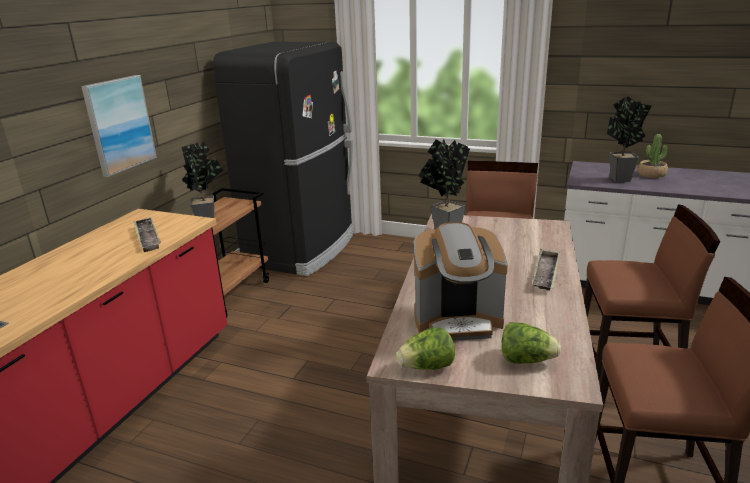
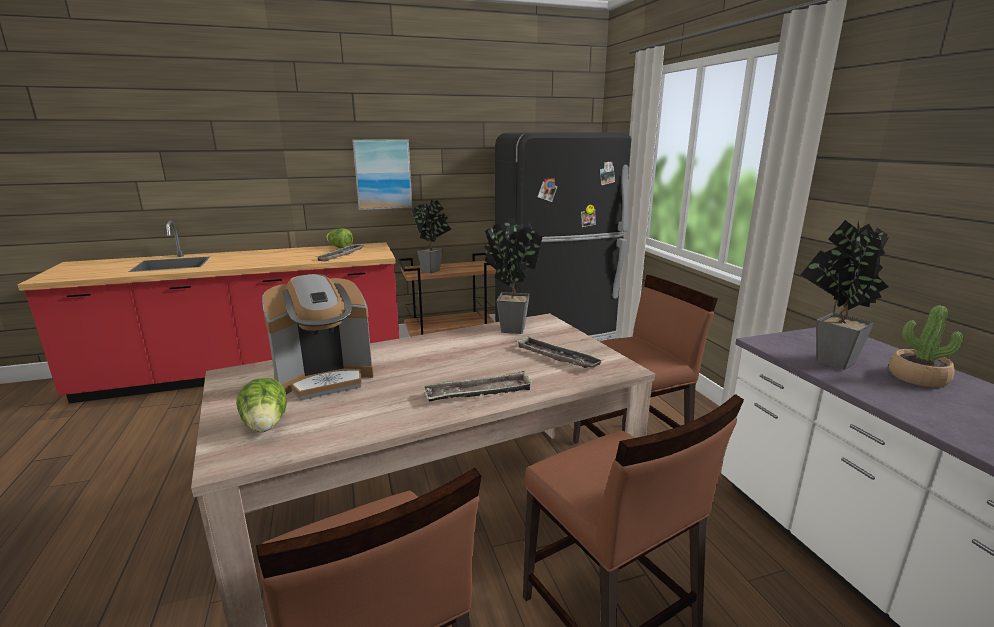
camera: 50 degrees right, 5 degrees down
lettuce [396,327,455,370] -> lettuce moved to [326,228,353,248]
coffee machine [414,222,508,341] -> coffee machine turned 75 degrees counterclockwise [262,274,374,400]
none -> tray [515,336,603,368]

